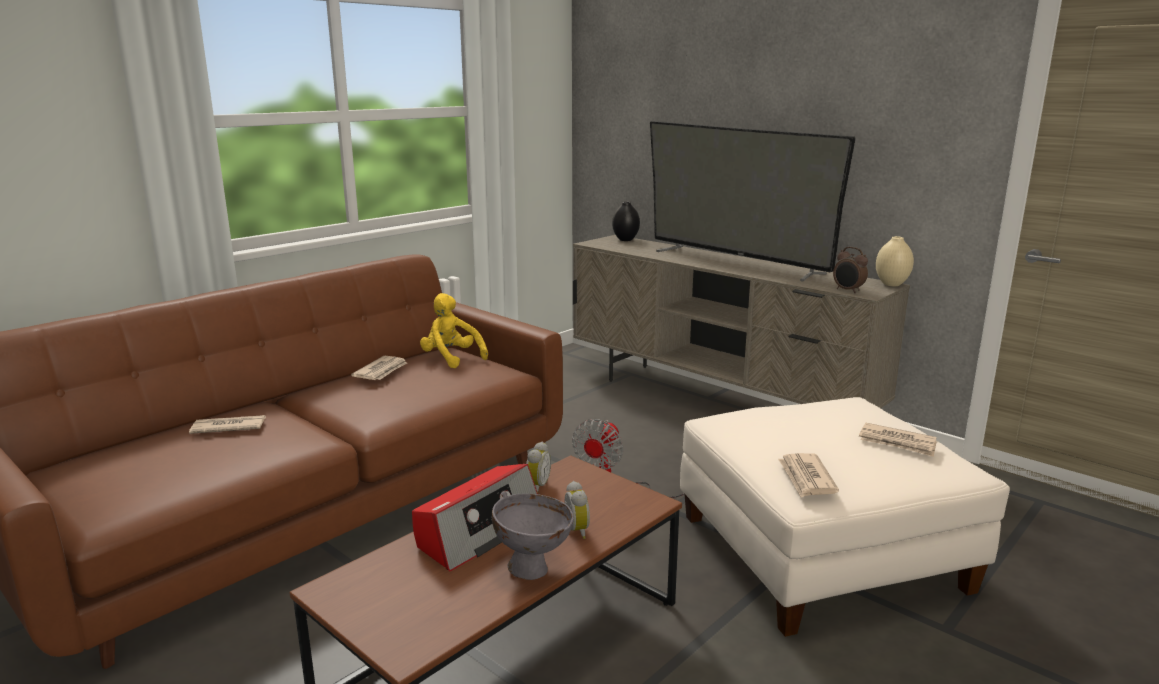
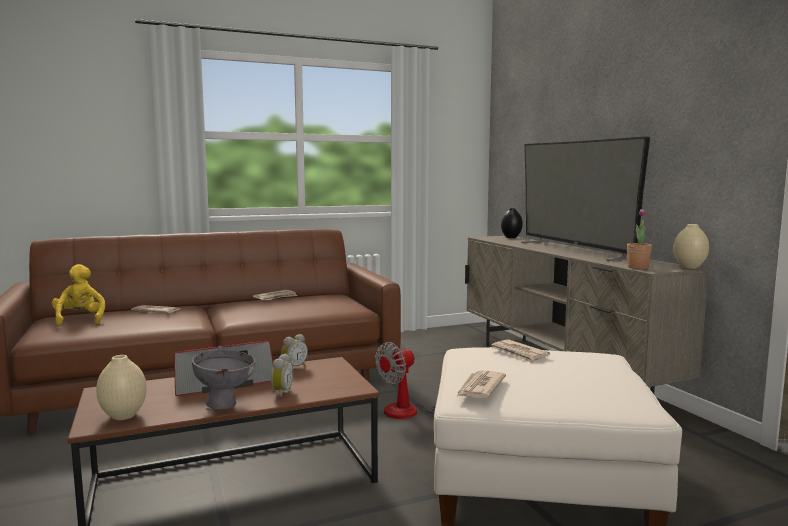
camera: 25 degrees right, 10 degrees down
yellow plush toy [420,293,488,368] -> yellow plush toy moved to [52,264,105,326]
alarm clock [833,247,868,293] -> potted plant [627,209,652,269]
newspaper [859,423,937,457] -> newspaper moved to [490,339,550,363]
none -> beige vase [96,355,147,420]

